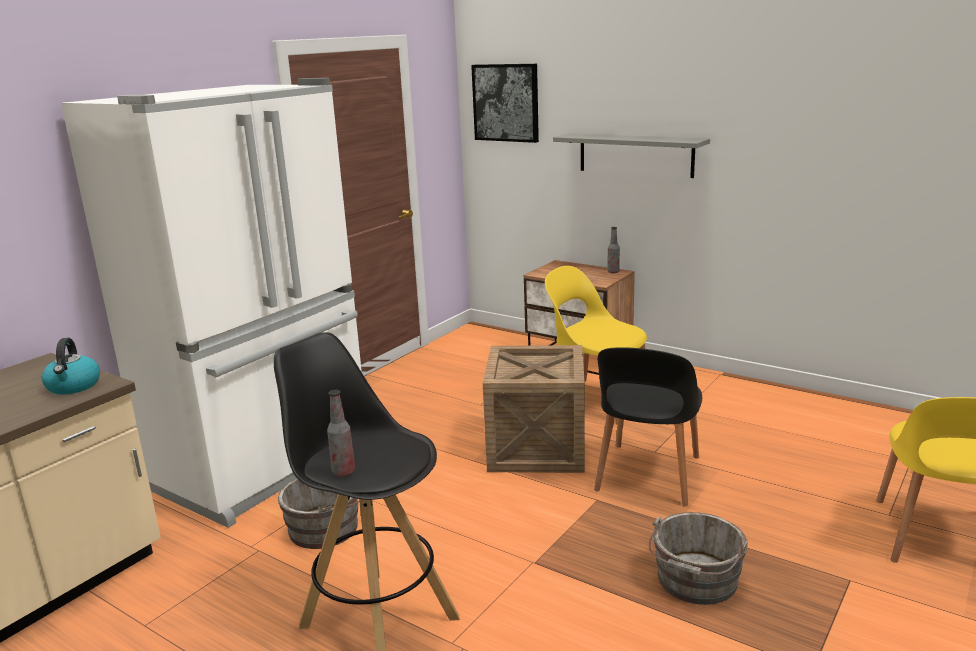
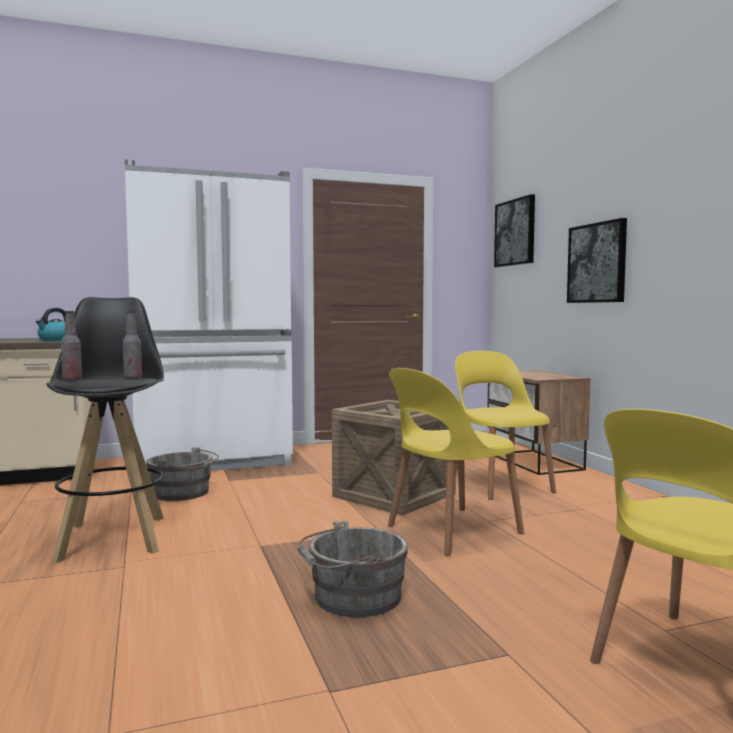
camera: 35 degrees right, 15 degrees down
grey shelf [553,133,710,178] -> picture [567,218,627,303]
black chair [594,347,702,506] -> yellow chair [388,368,524,556]
bottle [607,227,620,273] -> bottle moved to [123,311,142,379]

